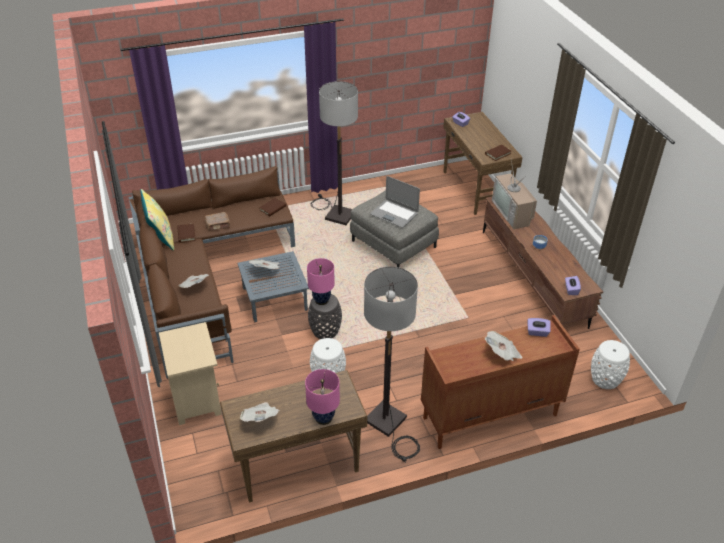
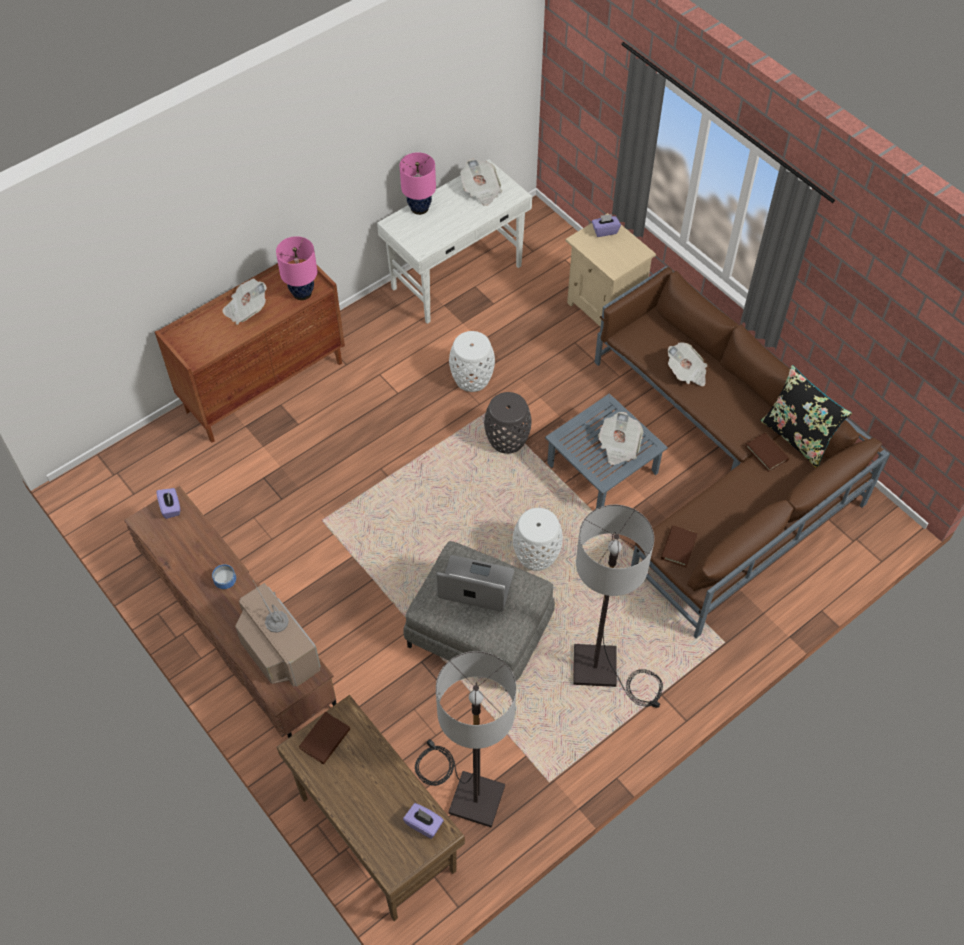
camera: 160 degrees right, 15 degrees up
yellow pillow [140,189,174,251] -> black pillow [760,365,852,468]
brown book [205,212,230,231] -> none
brown console table [220,370,367,503] -> white console table [377,159,532,324]
pink table lamp [307,258,335,305] -> pink table lamp moved to [276,236,317,300]
floor lamp [364,267,420,463] -> floor lamp moved to [415,651,516,828]
purple tissue box [527,318,551,337] -> purple tissue box moved to [592,214,621,237]
white stool [591,340,630,389] -> white stool moved to [513,508,563,571]

